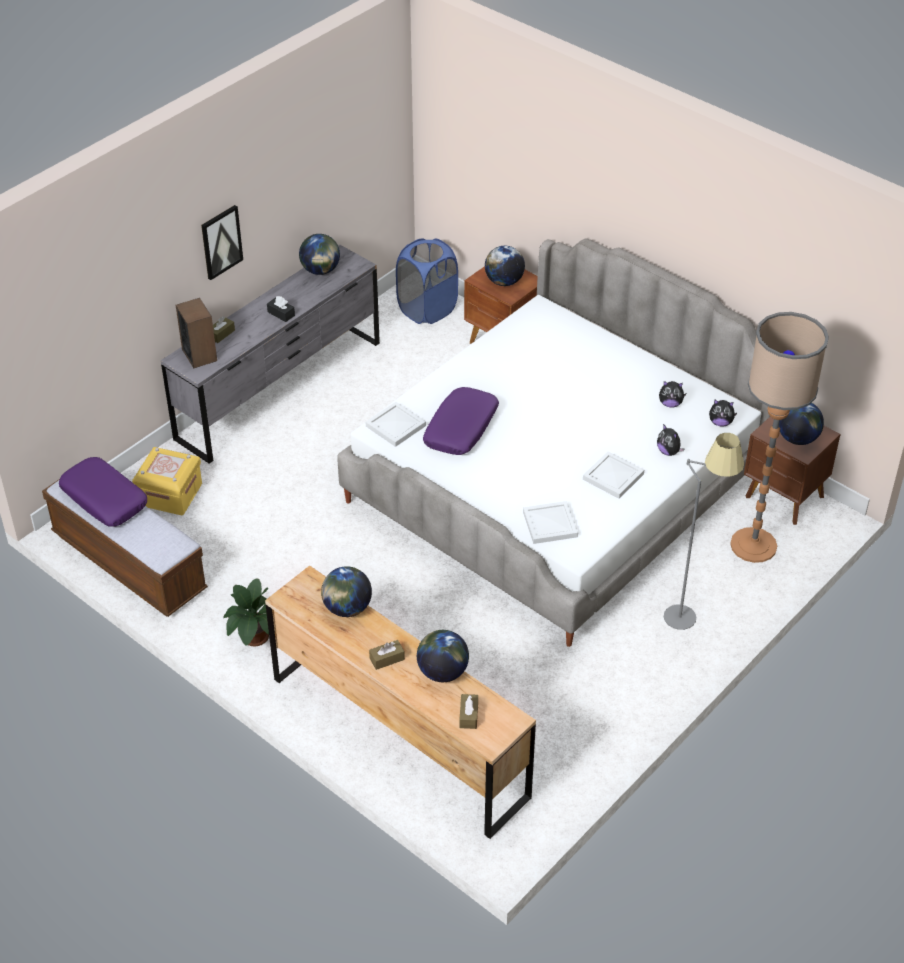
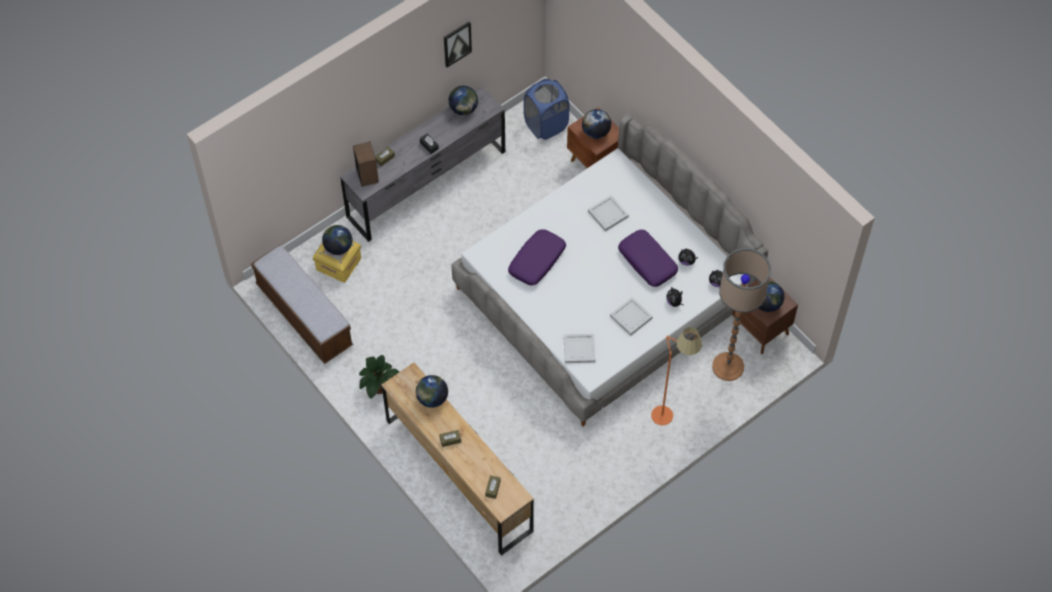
camera: 10 degrees right, 15 degrees up
purple pillow [59,457,147,527] -> purple pillow moved to [618,230,678,287]
picture [201,205,243,280] -> picture moved to [444,22,472,67]
white tray [366,402,426,447] -> white tray moved to [588,195,629,231]
globe [417,630,469,682] -> globe moved to [322,225,353,255]
grey floor lamp [664,433,744,630] -> orange floor lamp [651,327,702,425]

